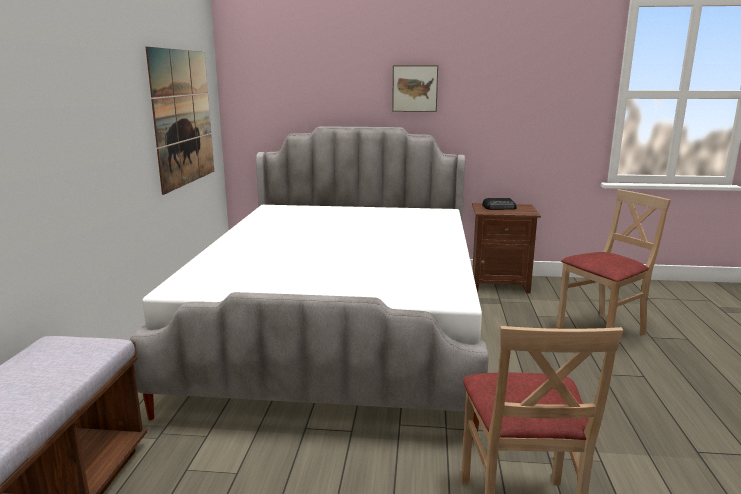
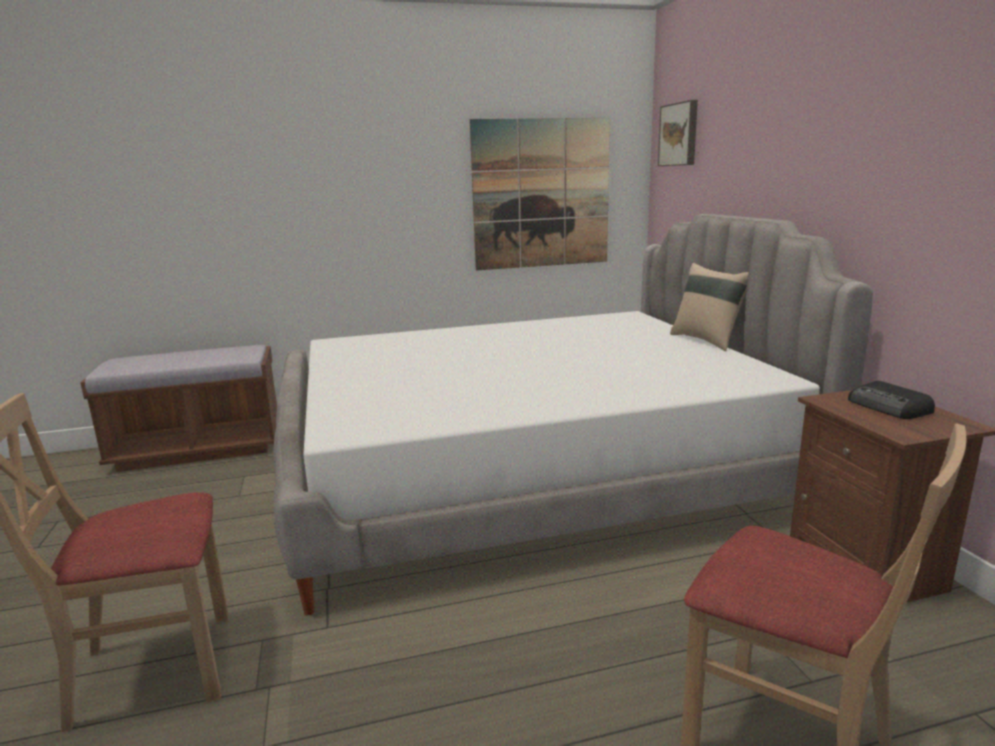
camera: 70 degrees right, 0 degrees up
picture [392,65,438,112] -> picture moved to [658,100,698,166]
none -> beige pillow [670,263,748,351]

